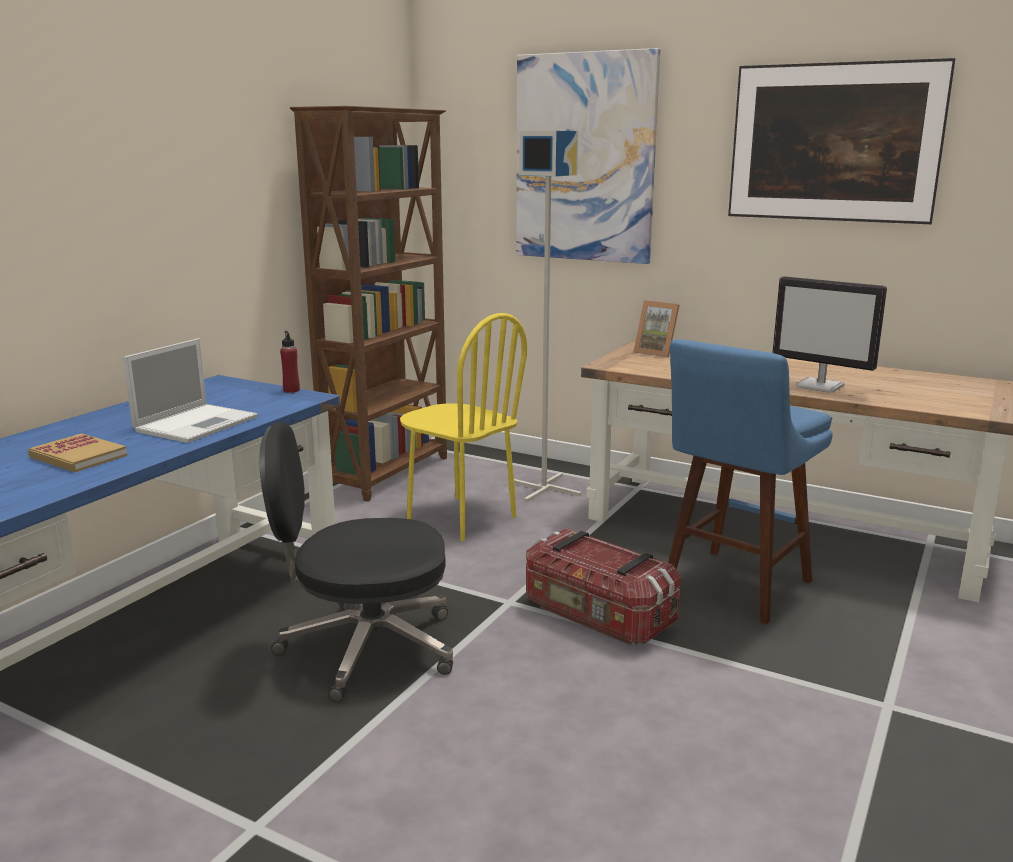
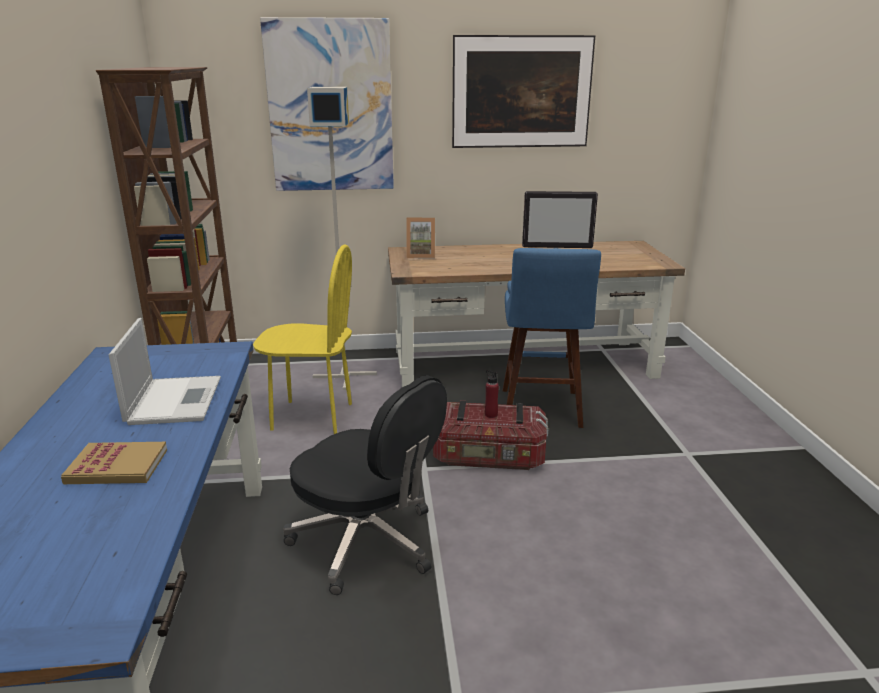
camera: 35 degrees left, 5 degrees up
black office chair [259,422,453,702] -> black office chair turned 105 degrees counterclockwise [283,375,447,595]
red bottle [280,331,300,393] -> red bottle moved to [485,370,499,418]

